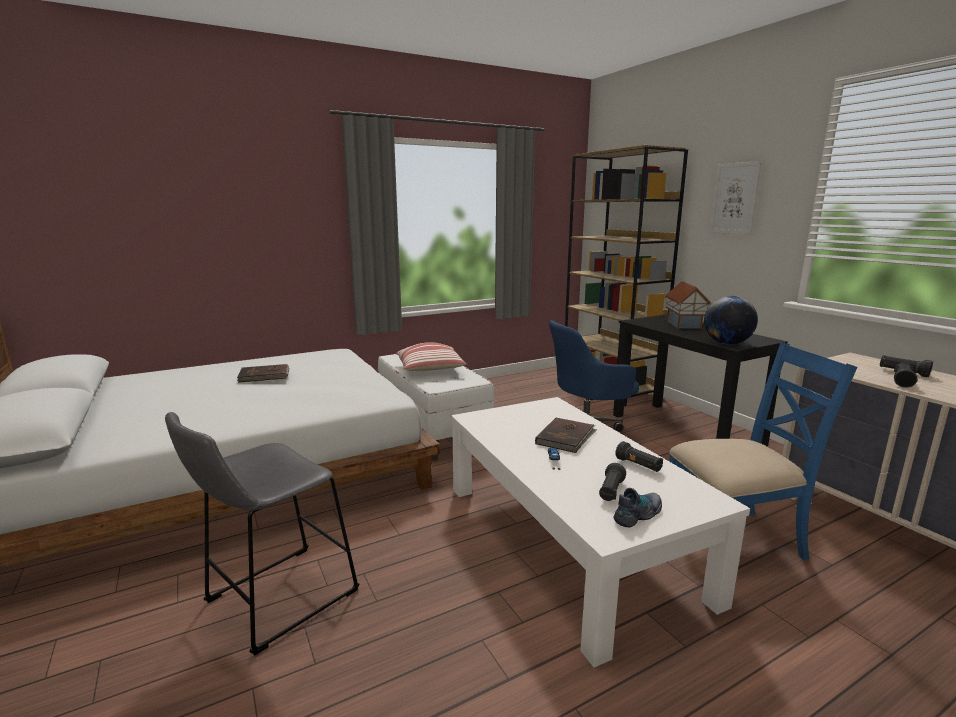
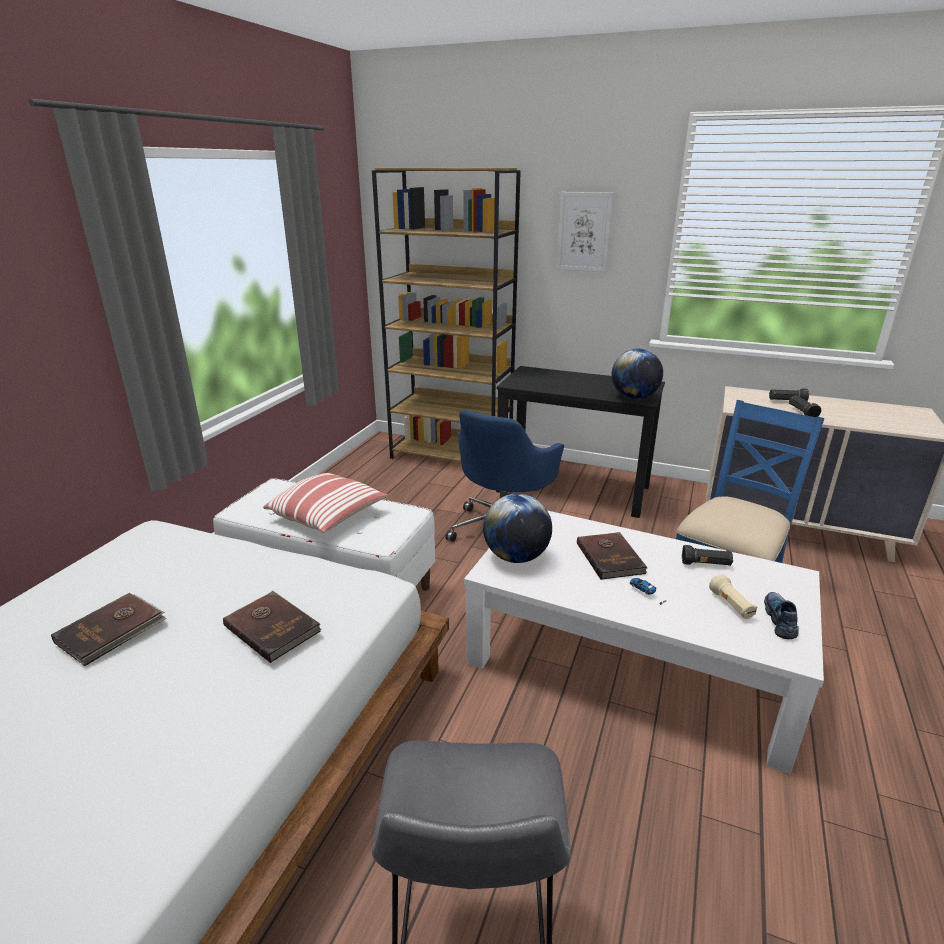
camera: 40 degrees left, 10 degrees up
black flashlight [599,463,626,501] -> beige flashlight [709,574,757,619]
toy house [665,281,711,330] -> none
none -> brown book [223,591,322,663]
none -> globe [483,494,552,563]

